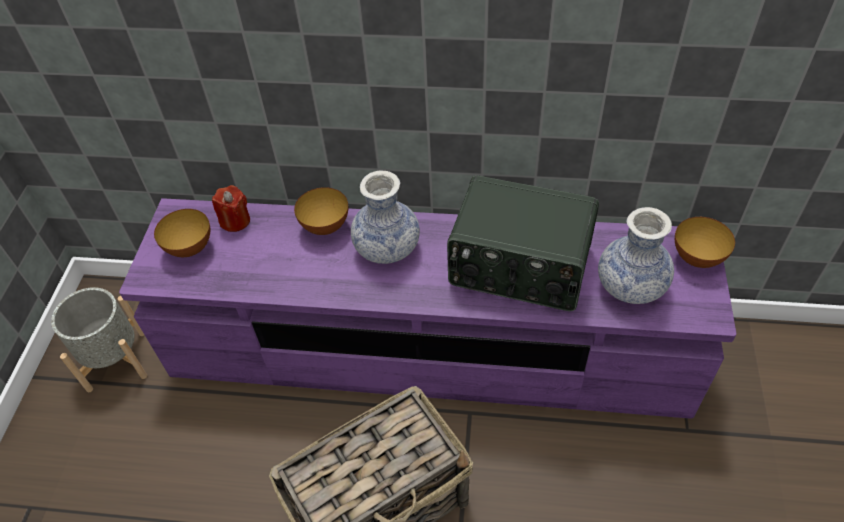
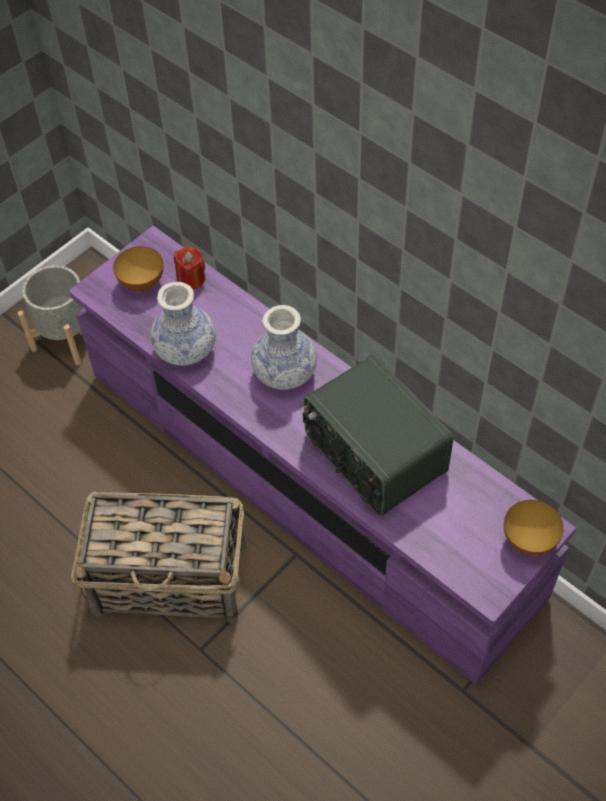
camera: 35 degrees right, 5 degrees up
bowl [294,187,348,235] -> none
vase [598,207,674,304] -> vase moved to [150,282,216,366]

